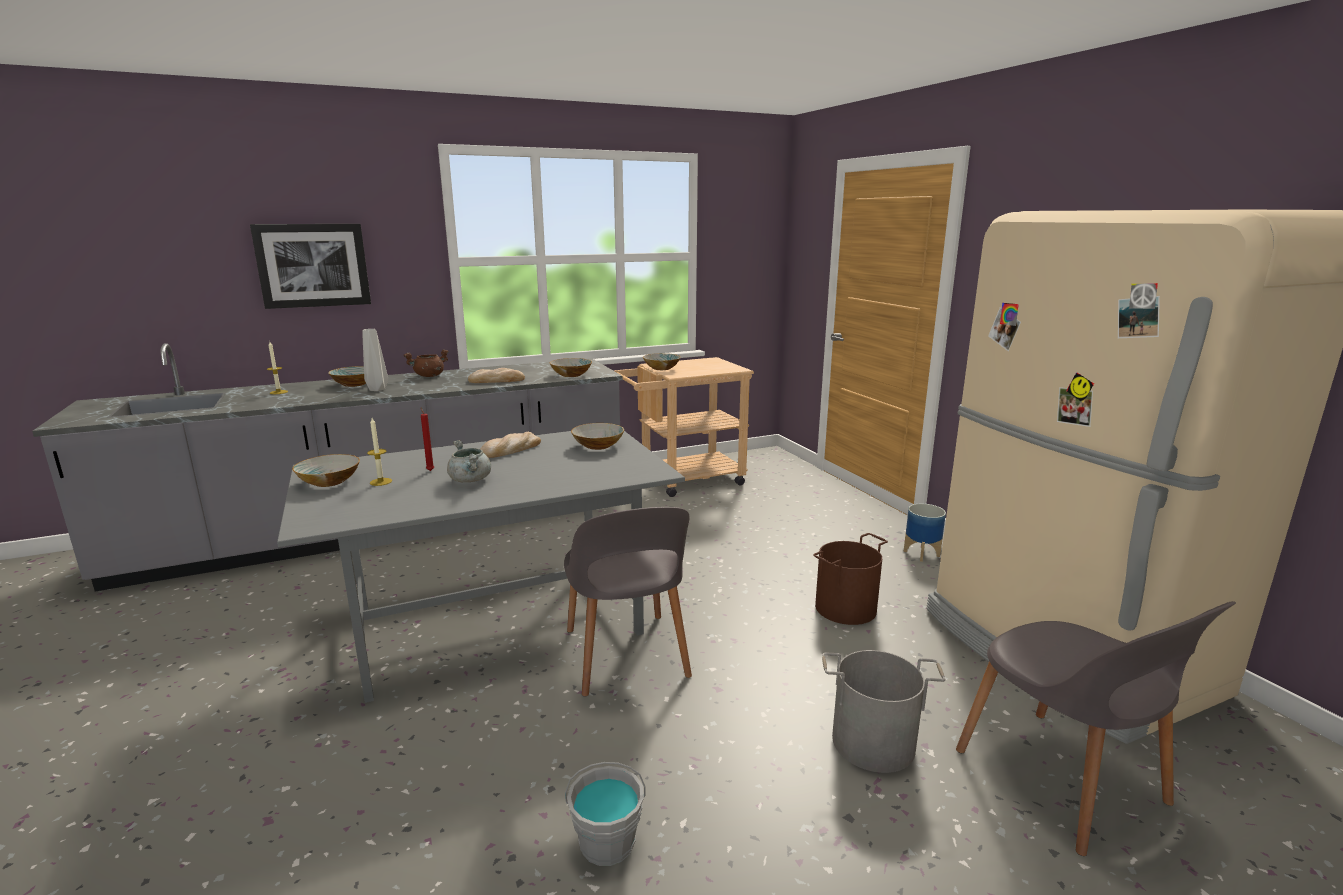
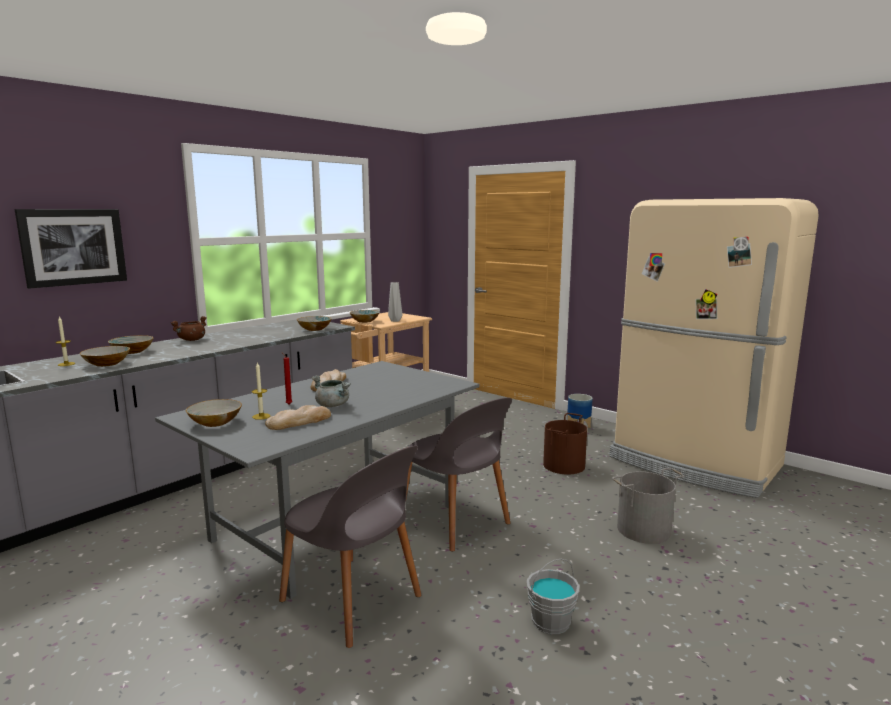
camera: 25 degrees left, 5 degrees down
grey vase [362,329,388,391] -> grey vase moved to [388,282,402,322]
bread [468,368,525,383] -> bread moved to [265,405,331,430]
bowl [571,423,624,450] -> bowl moved to [80,346,130,367]
grey chair [956,601,1236,856] -> grey chair moved to [279,445,421,648]

